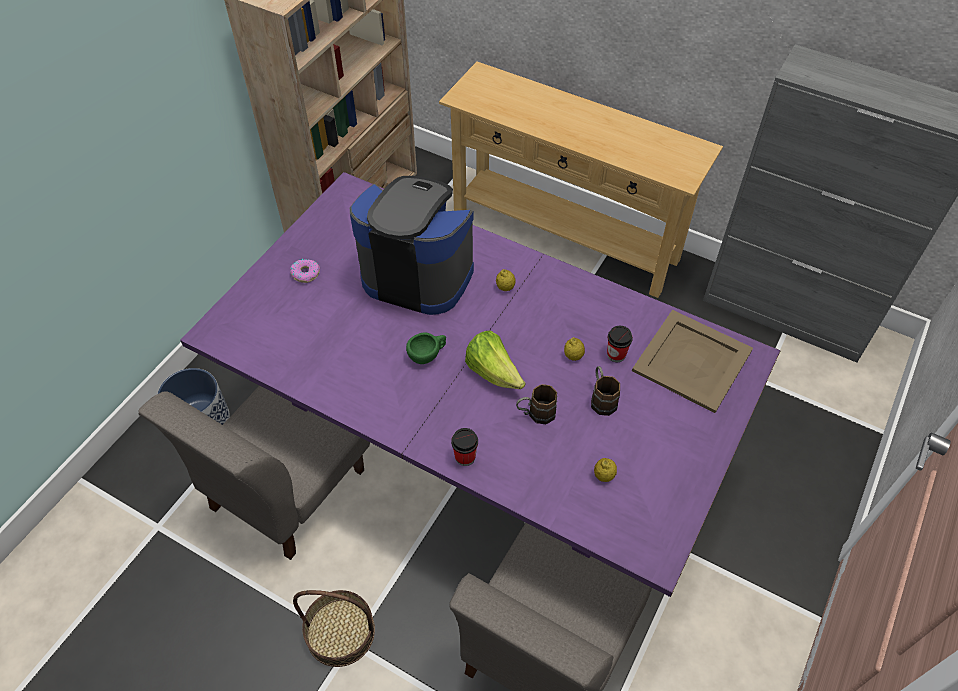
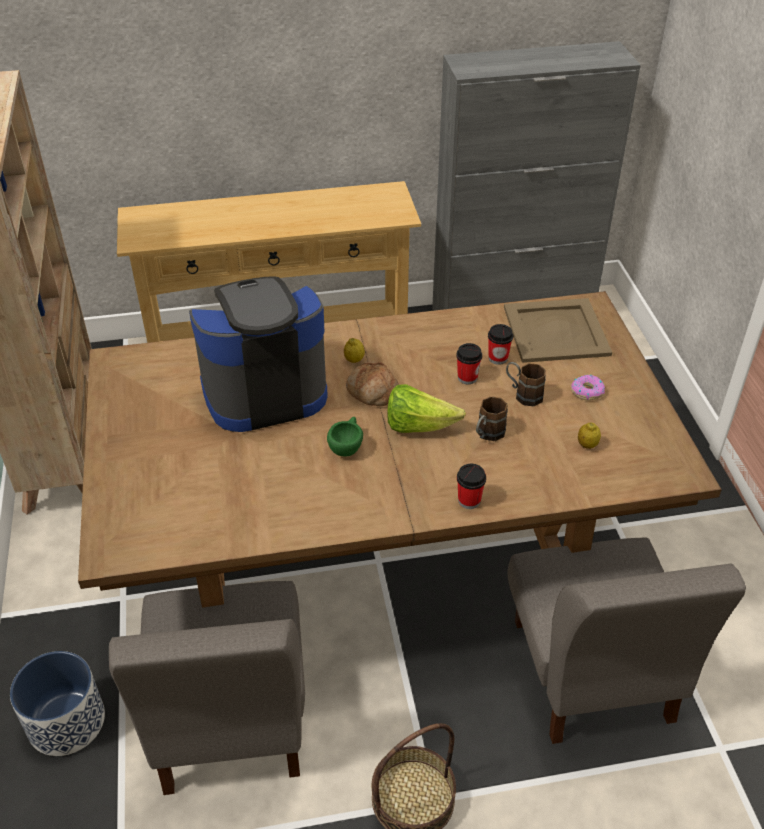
camera: 40 degrees left, 10 degrees down
purple dining table [180,172,781,597] -> brown dining table [78,291,722,607]
donut [290,259,320,283] -> donut moved to [571,375,605,401]
lemon [564,337,585,361] -> cup [456,343,482,384]
none -> bread [346,361,399,406]

